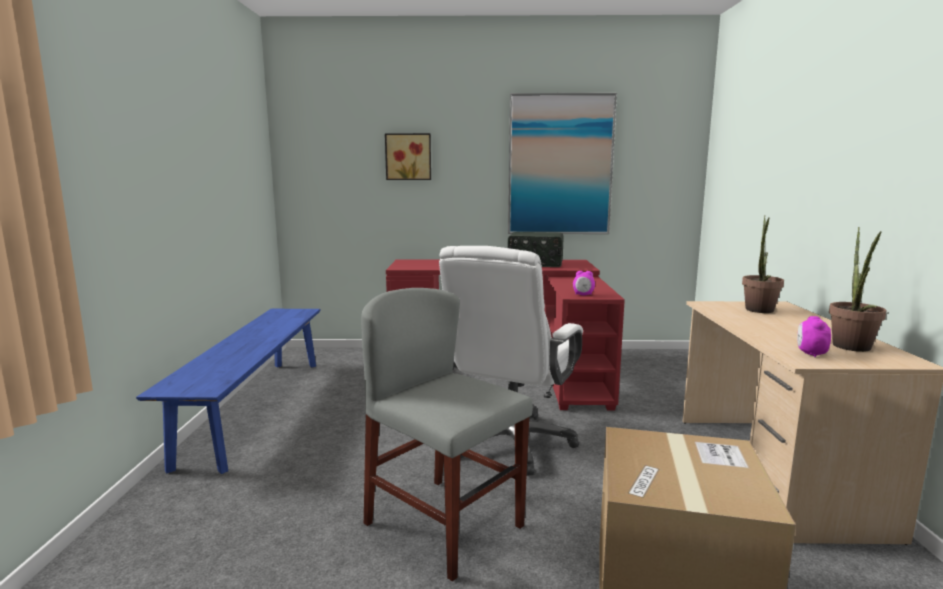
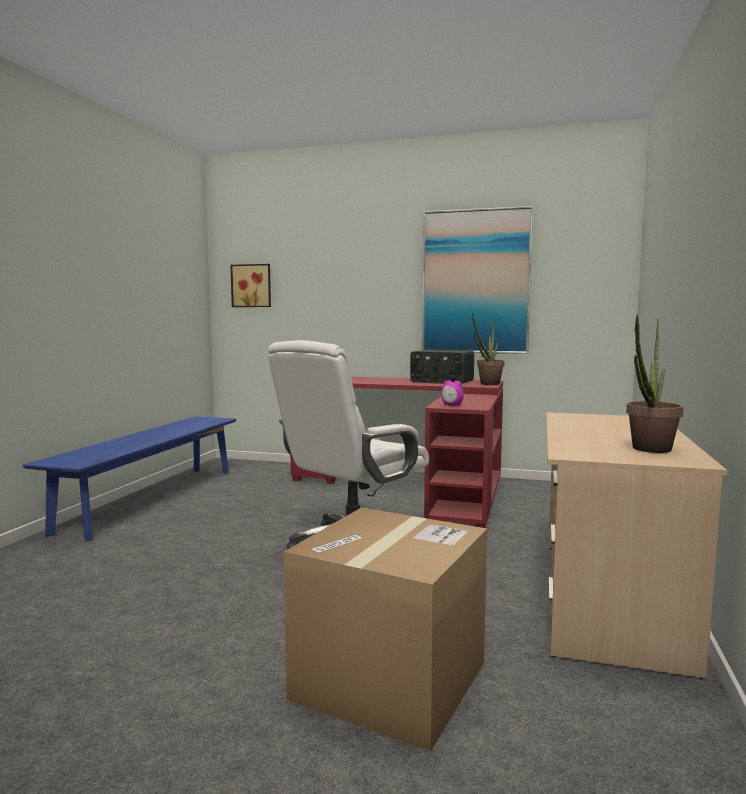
camera: 15 degrees right, 5 degrees down
grey chair [361,288,533,581] -> none
picture [385,133,431,180] -> picture moved to [231,264,271,307]
potted plant [742,215,784,313] -> potted plant moved to [472,313,505,385]
alarm clock [797,316,831,357] -> none

